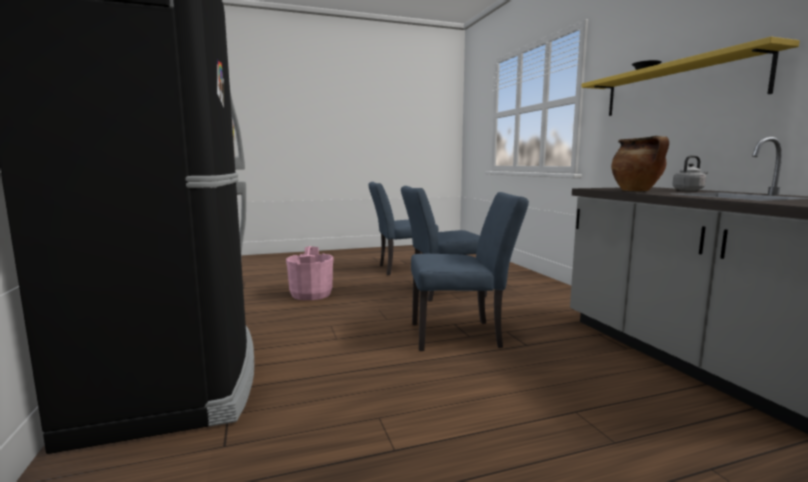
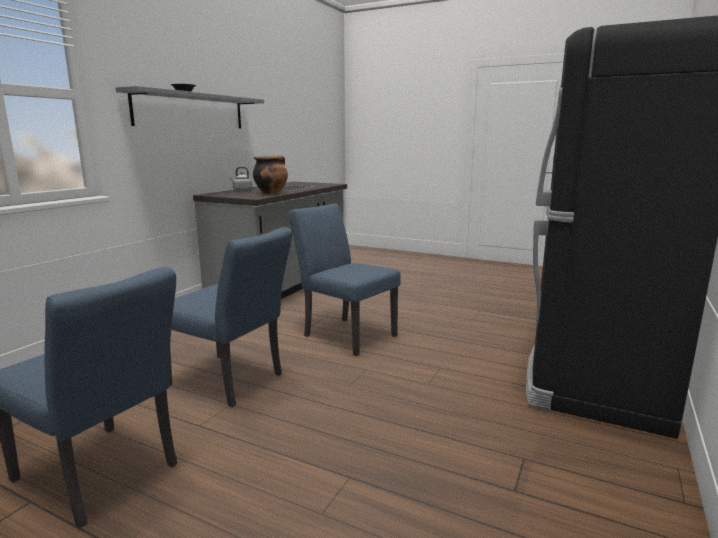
camera: 135 degrees left, 5 degrees up
pink bucket [286,246,334,300] -> none
yellow shelf [581,37,800,116] -> grey shelf [115,86,264,129]

